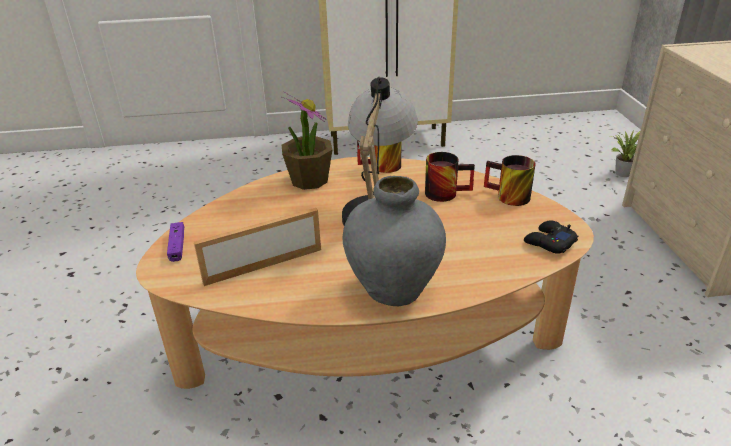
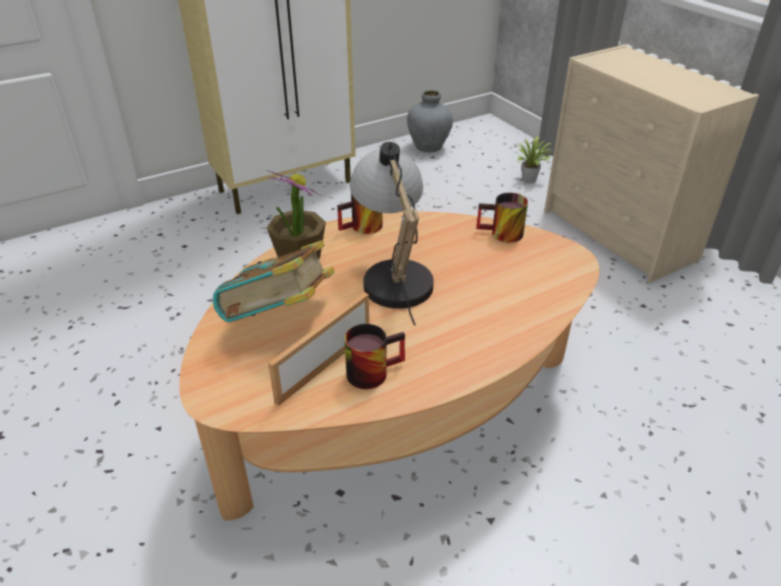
camera: 25 degrees left, 5 degrees up
purple game controller [167,222,184,262] -> none
grey vase [342,176,446,306] -> grey vase moved to [407,90,453,152]
mug [425,152,475,202] -> mug moved to [344,324,405,389]
black game controller [524,221,578,254] -> none
none -> book [213,240,335,322]

